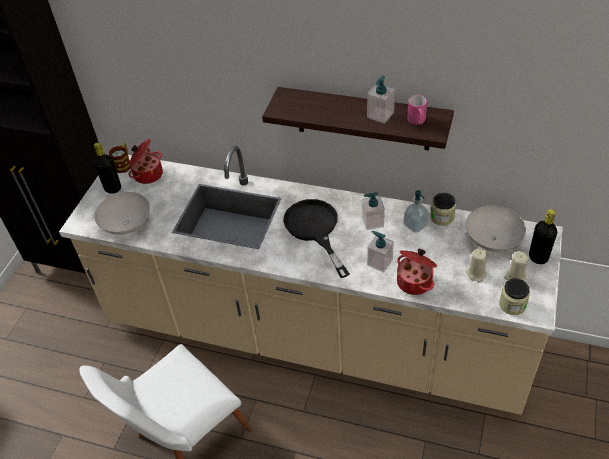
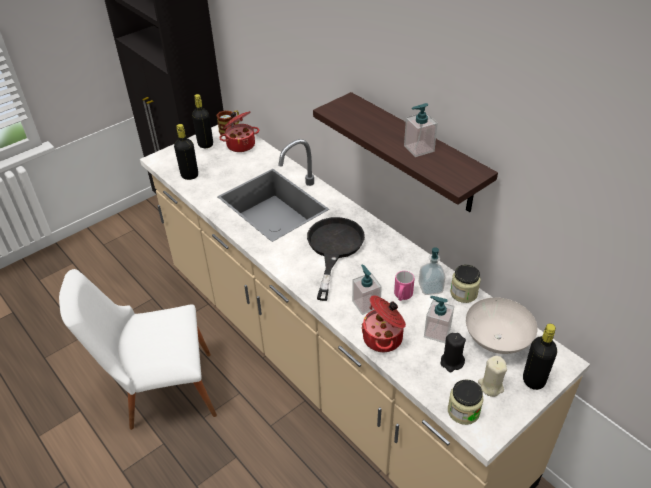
camera: 30 degrees right, 5 degrees down
white bowl [94,192,150,235] -> black bottle [174,124,198,180]
soap dispenser [362,192,385,230] -> soap dispenser moved to [424,296,454,343]
pink mug [407,95,427,125] -> pink mug moved to [394,271,414,301]
beige candle [467,249,488,282] -> black candle [440,333,466,372]

